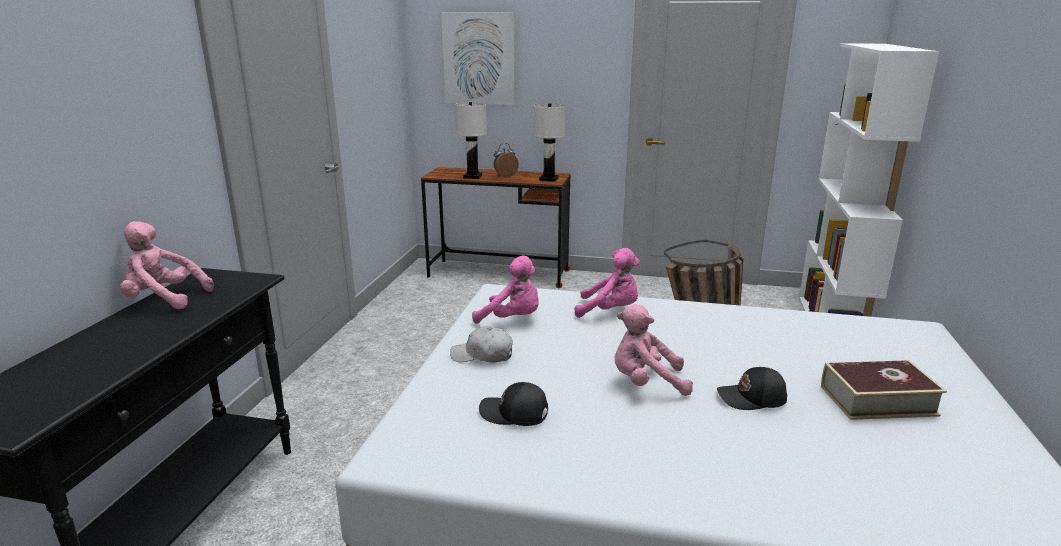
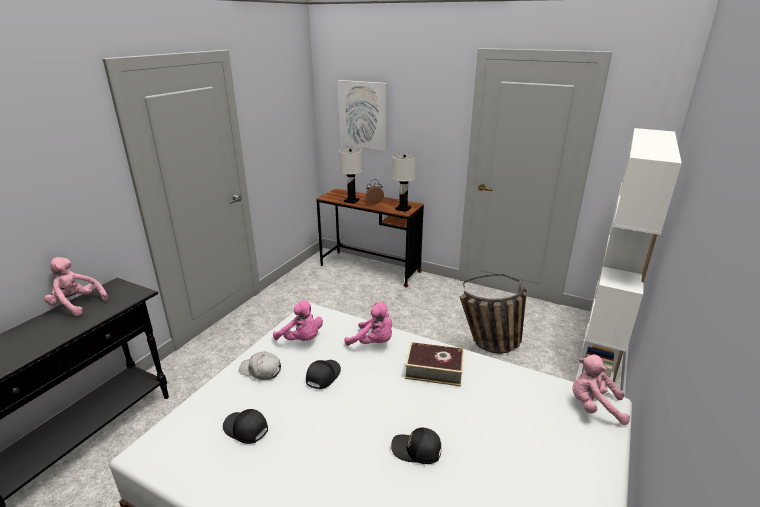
camera: 15 degrees right, 5 degrees up
pink plush toy [614,304,693,396] -> pink plush toy moved to [572,354,630,425]
book [821,360,947,420] -> book moved to [405,342,464,386]
none -> black cap [306,360,341,389]

